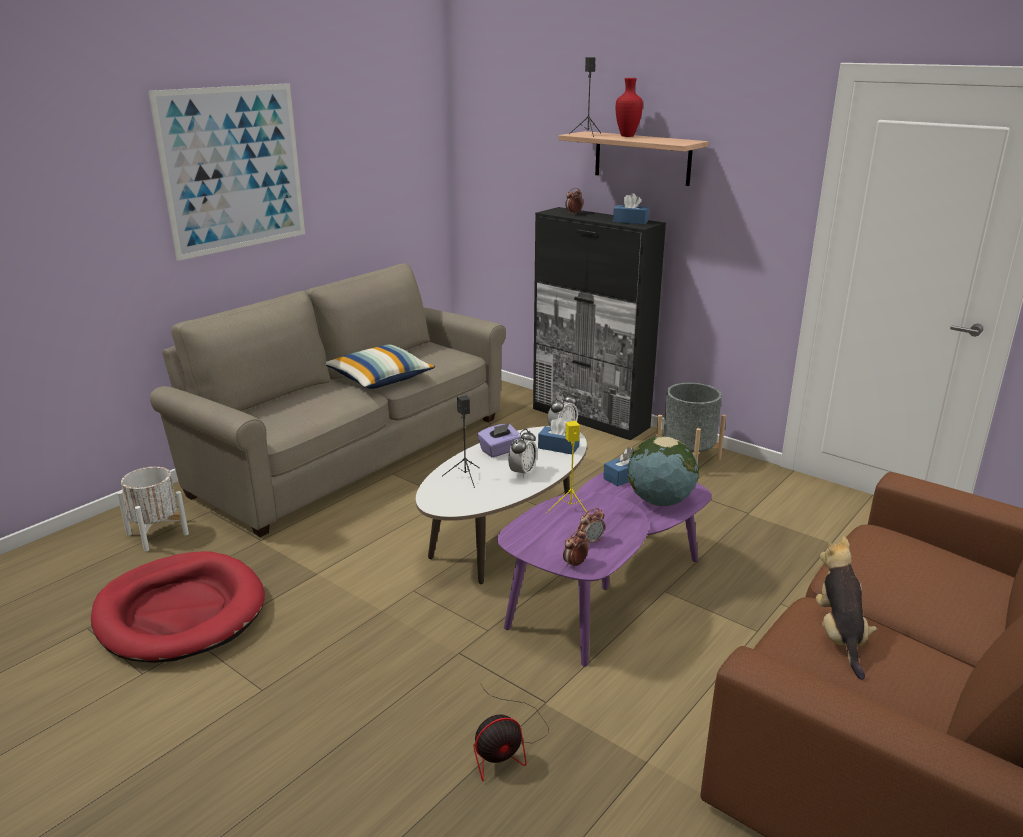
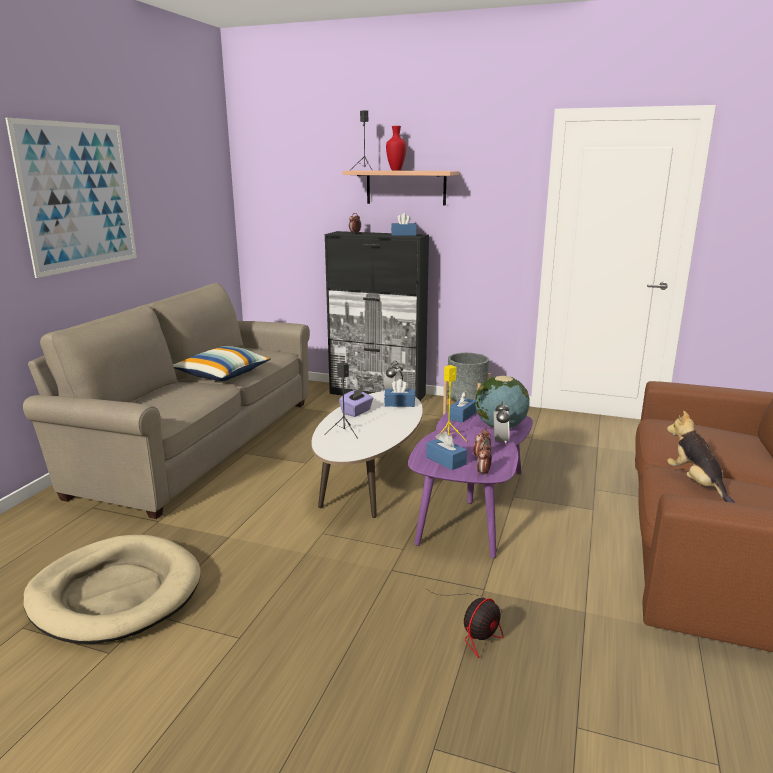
camera: 20 degrees left, 5 degrees down
red dog bed [91,551,265,663] -> beige dog bed [23,535,201,644]
white planter [117,467,189,552] -> none
alarm clock [508,429,537,478] -> alarm clock moved to [493,401,510,445]
none -> blue tissue box [426,431,467,470]

